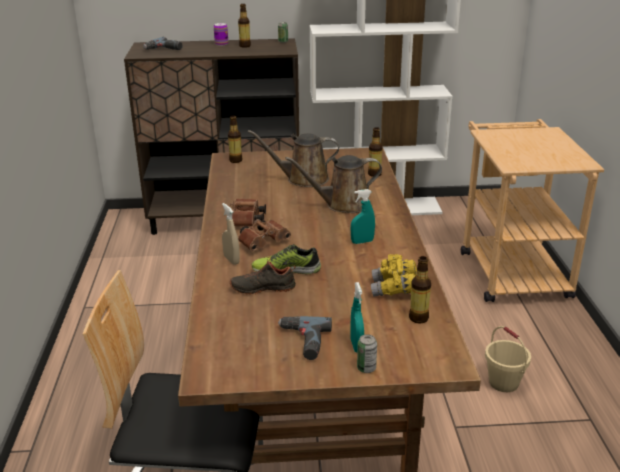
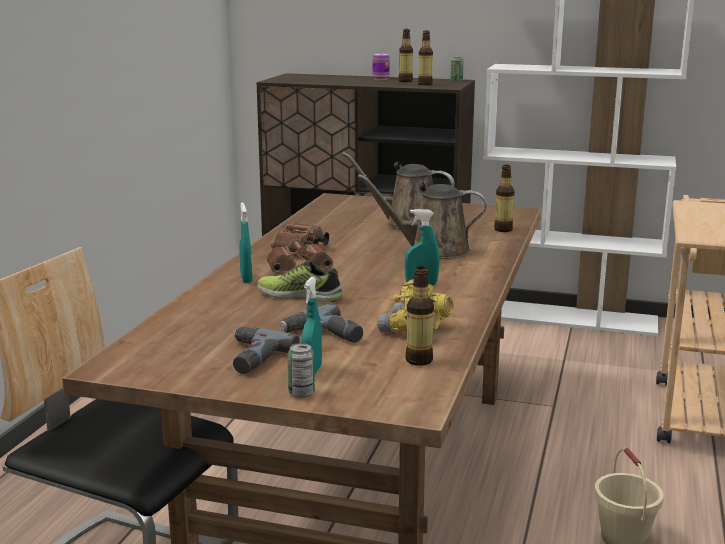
camera: 20 degrees right, 10 degrees down
power drill [143,37,183,50] -> power drill moved to [280,303,363,343]
beige spray bottle [222,203,240,265] -> turquoise spray bottle [239,203,253,283]
bottle [228,116,242,163] -> bottle moved to [418,31,433,85]
black shoe [230,256,296,295] -> none

